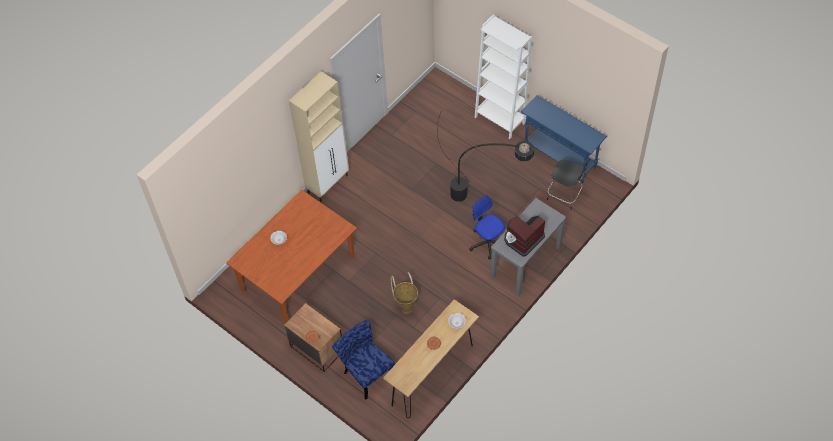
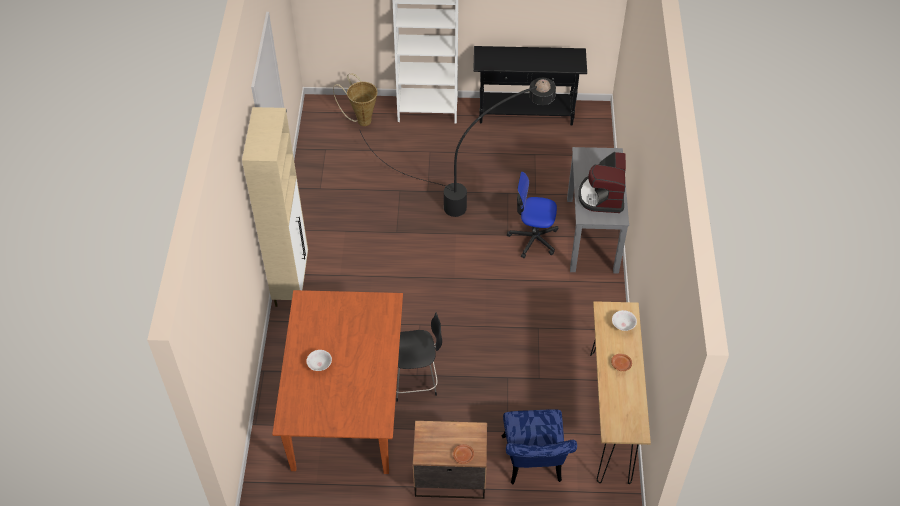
camera: 40 degrees left, 5 degrees down
blue chair [332,320,395,400] -> blue chair turned 105 degrees counterclockwise [502,409,577,484]
basket [391,272,418,314] -> basket moved to [333,74,377,126]
blue console table [521,95,607,183] -> black console table [473,46,587,126]
black chair [547,158,590,209] -> black chair moved to [396,313,442,402]

